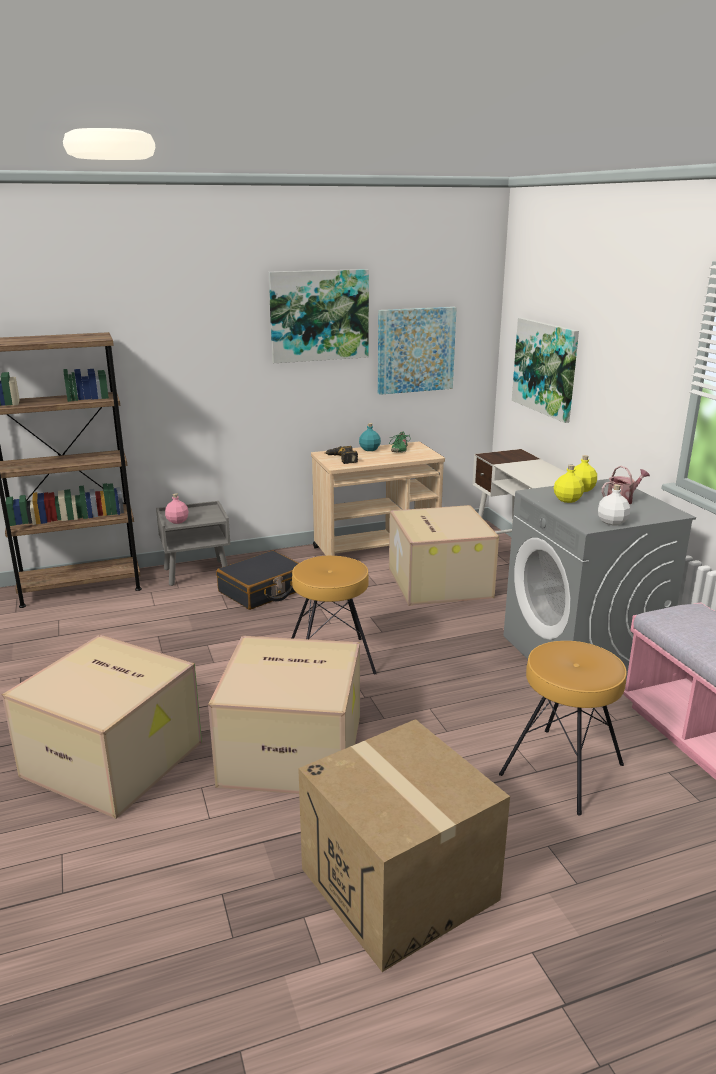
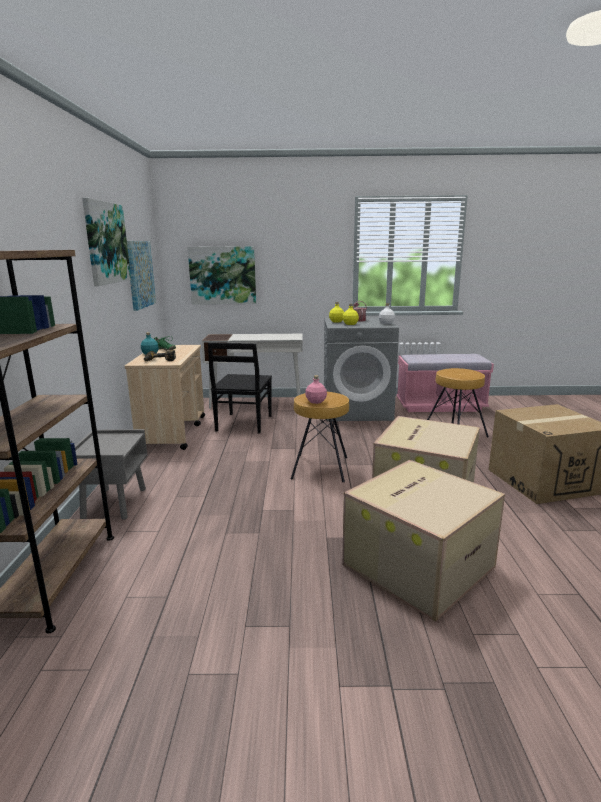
camera: 70 degrees left, 5 degrees down
pink bottle [165,493,188,524] -> pink bottle moved to [305,375,327,404]
black suitcase [216,550,299,610] -> none
cardboard box [389,505,499,606] -> black chair [208,342,272,434]

